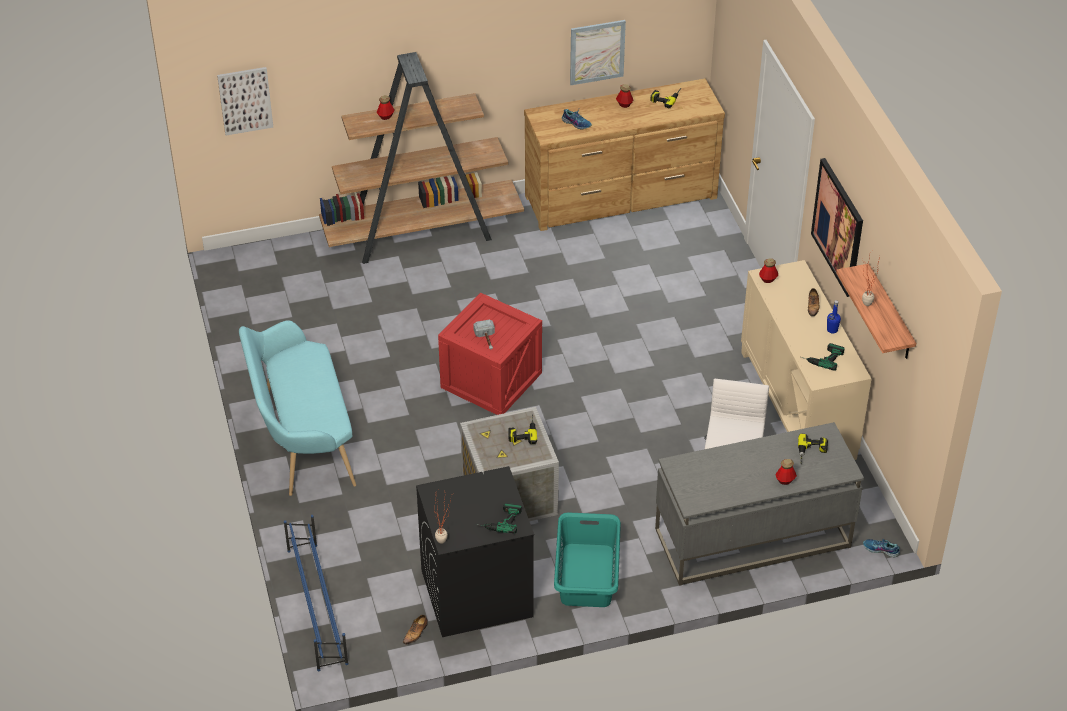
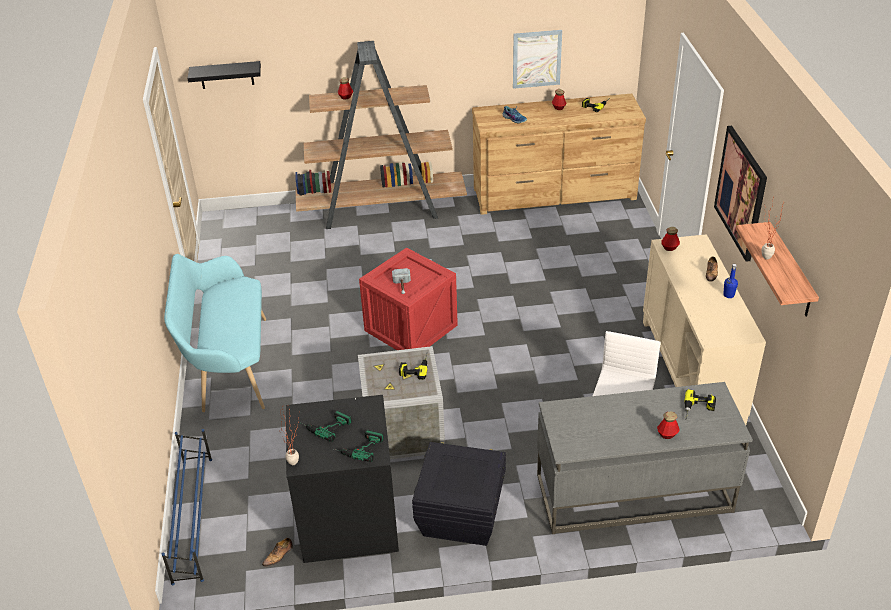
camera: 10 degrees right, 5 degrees down
picture [217,67,273,135] -> black shelf [187,61,261,89]
turquoise laundry basket [554,512,621,607] -> black storage box [412,442,506,546]
power drill [801,343,845,371] -> power drill moved to [301,410,352,442]
shoe [863,539,900,557] -> none

